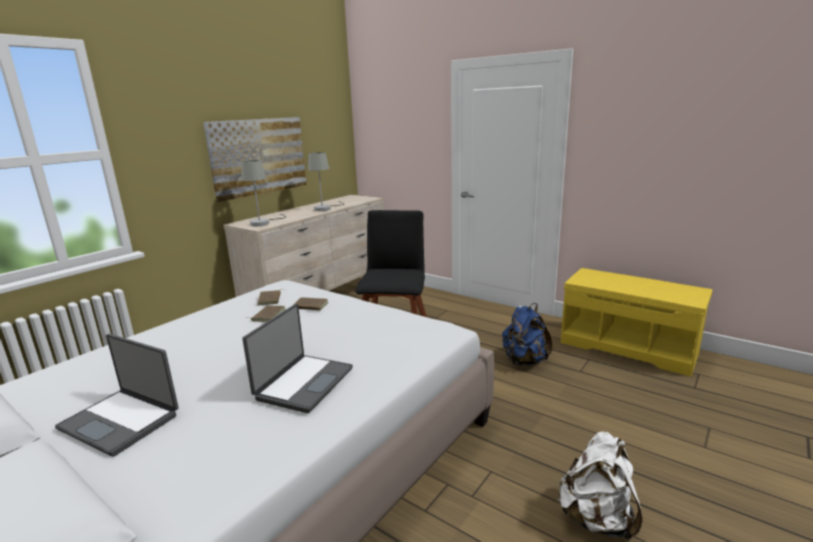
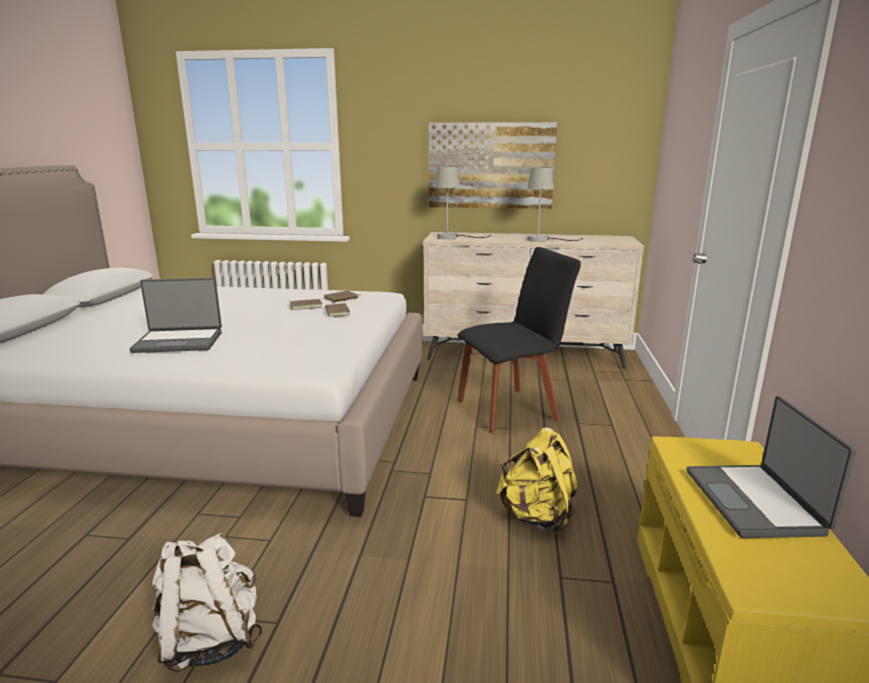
camera: 60 degrees right, 0 degrees up
laptop [55,334,179,457] -> laptop moved to [686,396,856,538]
blue backpack [502,303,552,366] -> yellow backpack [496,427,578,534]

